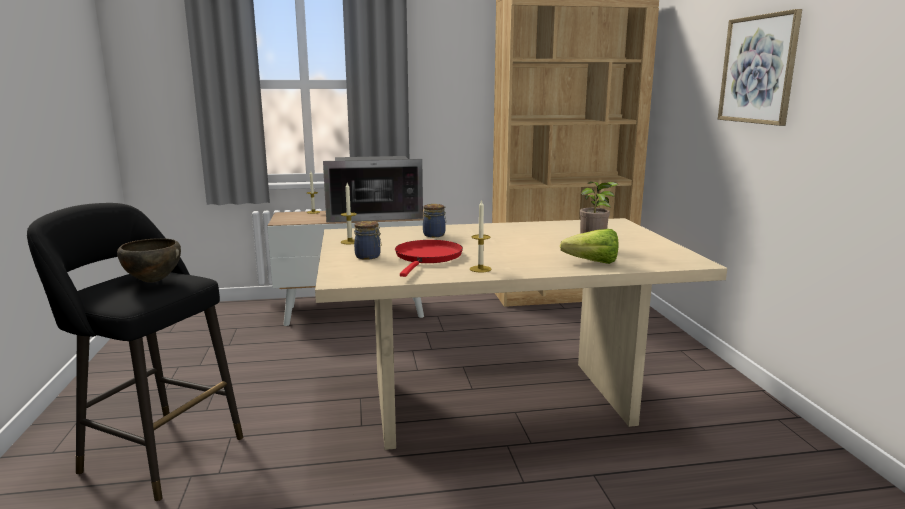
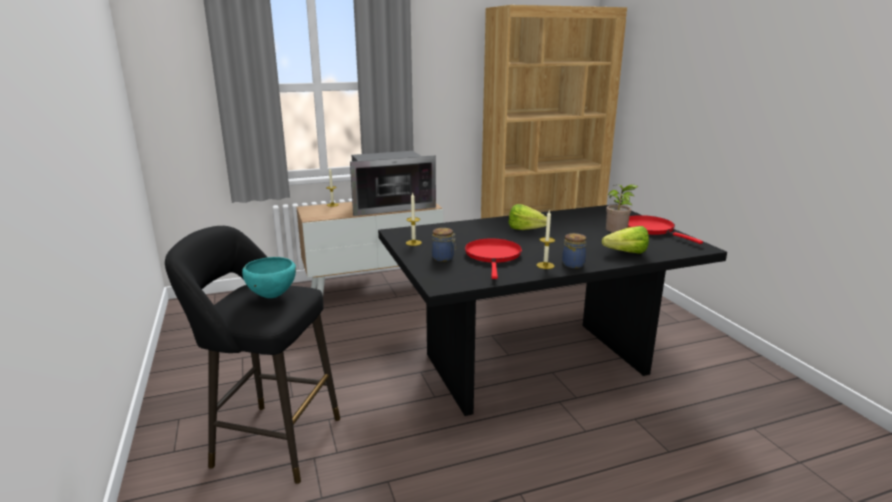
camera: 10 degrees left, 5 degrees up
brown bowl [117,238,181,283] -> turquoise bowl [242,257,296,298]
beige dining table [315,218,727,450] -> black dining table [378,204,727,416]
jar [423,204,446,237] -> jar moved to [562,233,586,268]
picture [718,9,802,126] -> none
none -> lettuce [509,204,547,230]
none -> red frying pan [628,215,703,244]

